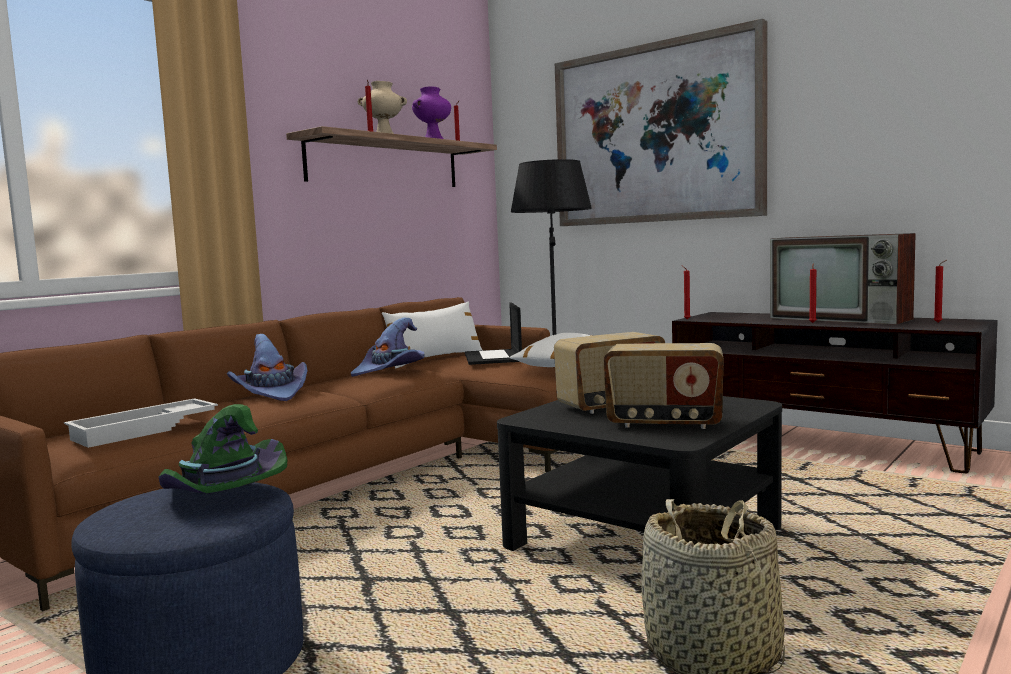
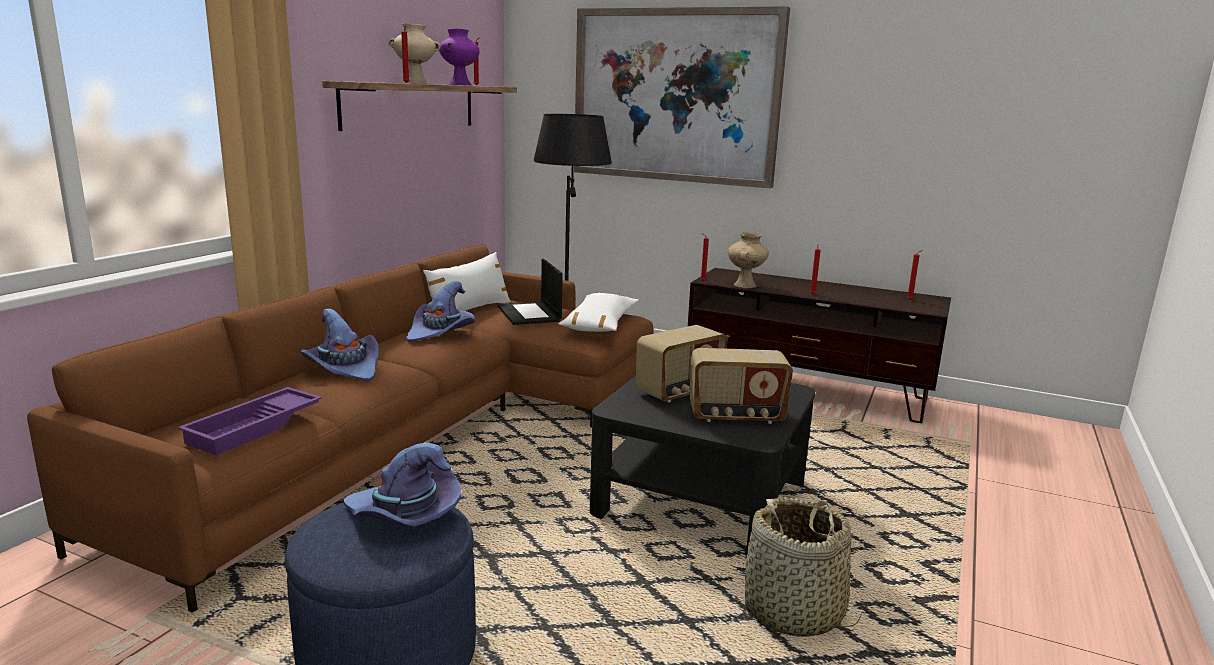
camera: 15 degrees left, 10 degrees up
white tray [64,398,218,448] -> purple tray [178,387,322,455]
green hat [159,404,287,494] -> purple hat [343,443,462,527]
television [770,233,916,324] -> none
none -> beige vase [728,232,769,288]

